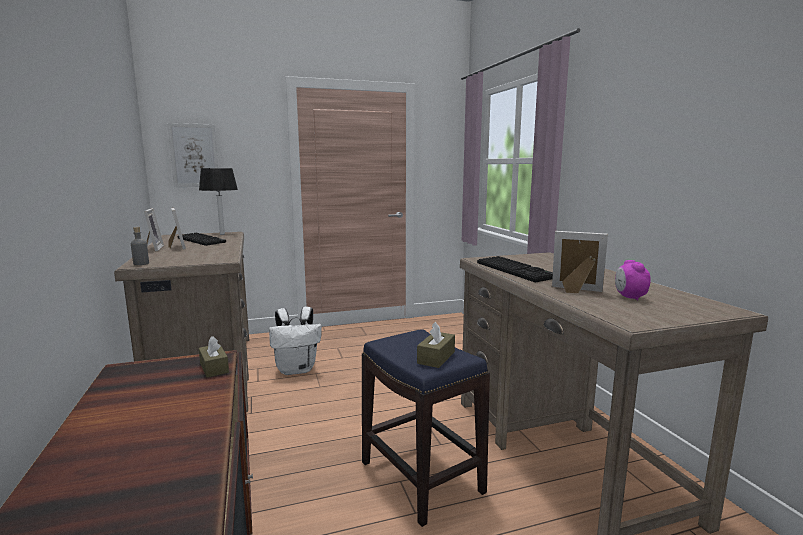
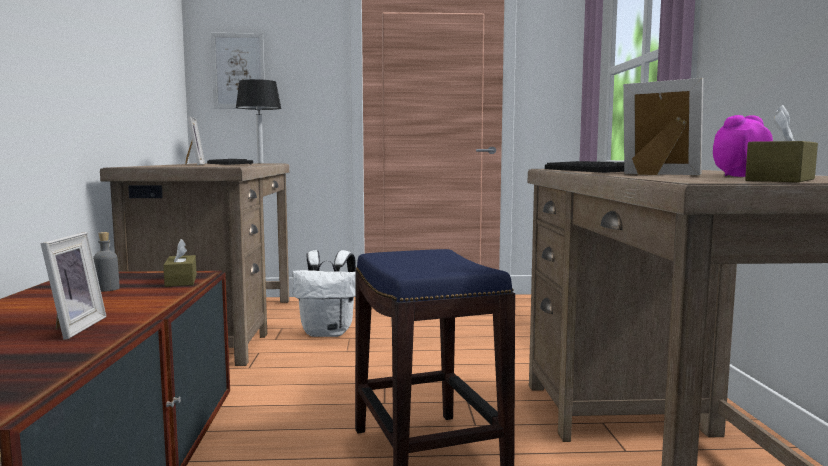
camera: 15 degrees right, 5 degrees down
grey bottle [131,227,149,265] -> grey bottle moved to [93,232,120,292]
picture frame [144,208,164,252] -> picture frame moved to [41,232,107,340]
brown tissue box [417,322,455,368] -> brown tissue box moved to [745,105,818,182]
alarm clock [615,260,651,301] -> alarm clock turned 60 degrees clockwise [713,115,773,177]

